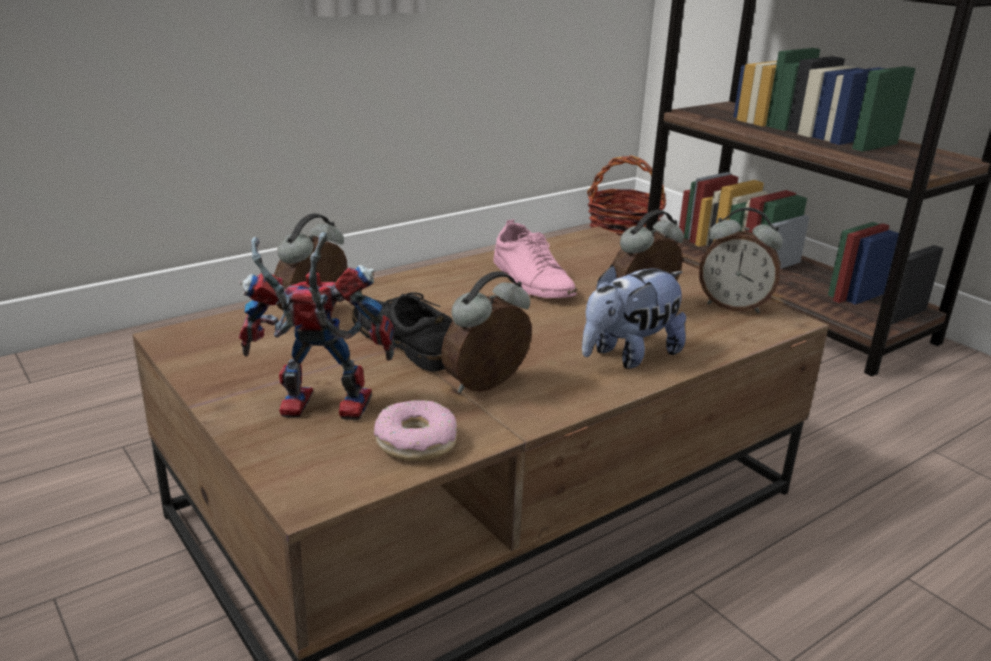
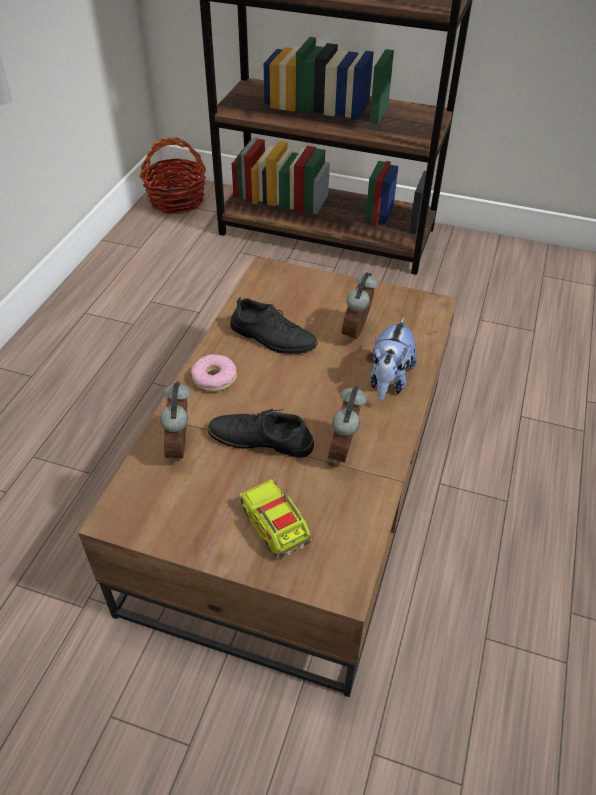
camera: 35 degrees left, 20 degrees up
toy robot [239,232,396,420] -> toy truck [239,479,312,559]
donut [374,400,457,461] -> donut moved to [191,354,237,392]
pink shoe [493,219,577,298] -> black shoe [230,297,317,354]
alarm clock [699,207,783,313] -> none

